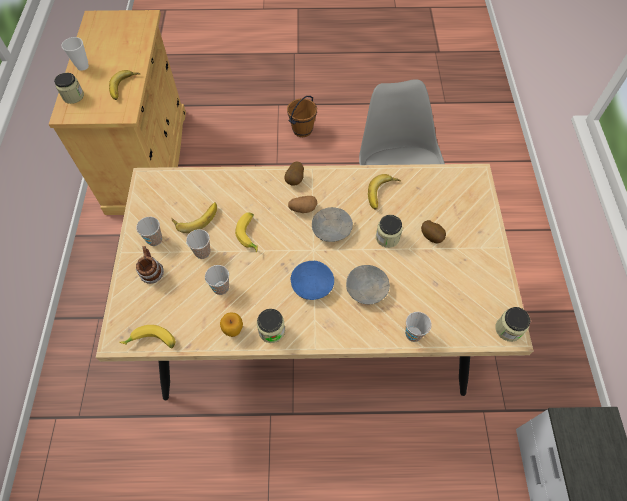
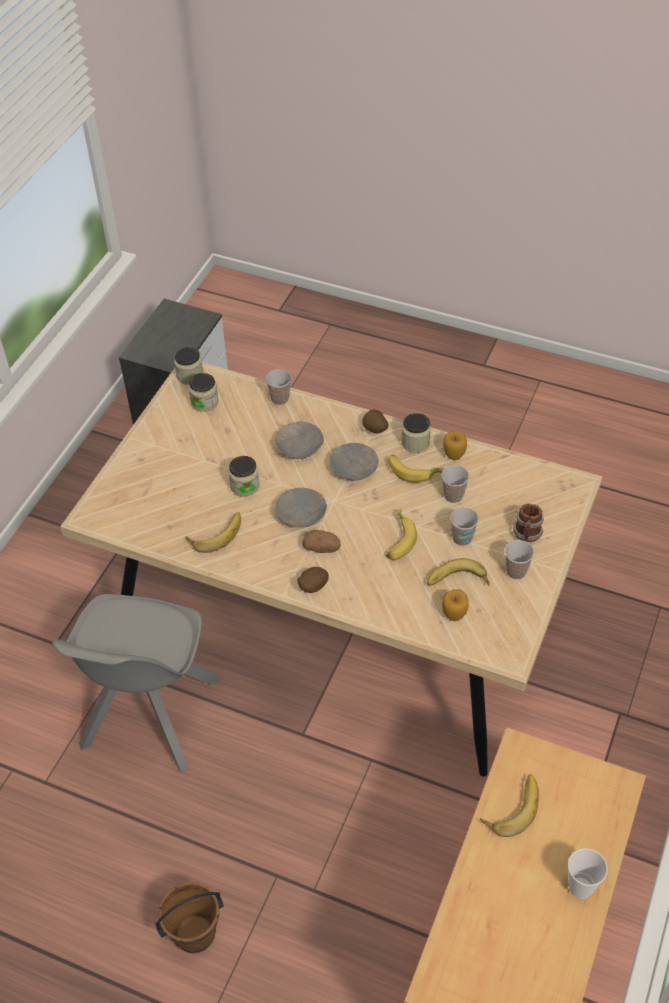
camera: 155 degrees left, 10 degrees down
jar [54,73,84,104] -> jar moved to [189,373,219,412]
banana [120,325,175,348] -> banana moved to [388,454,443,483]
blue bowl [291,261,334,300] -> grey bowl [329,443,379,481]
potato [421,220,446,244] -> potato moved to [363,410,389,434]
none -> apple [442,589,469,621]

